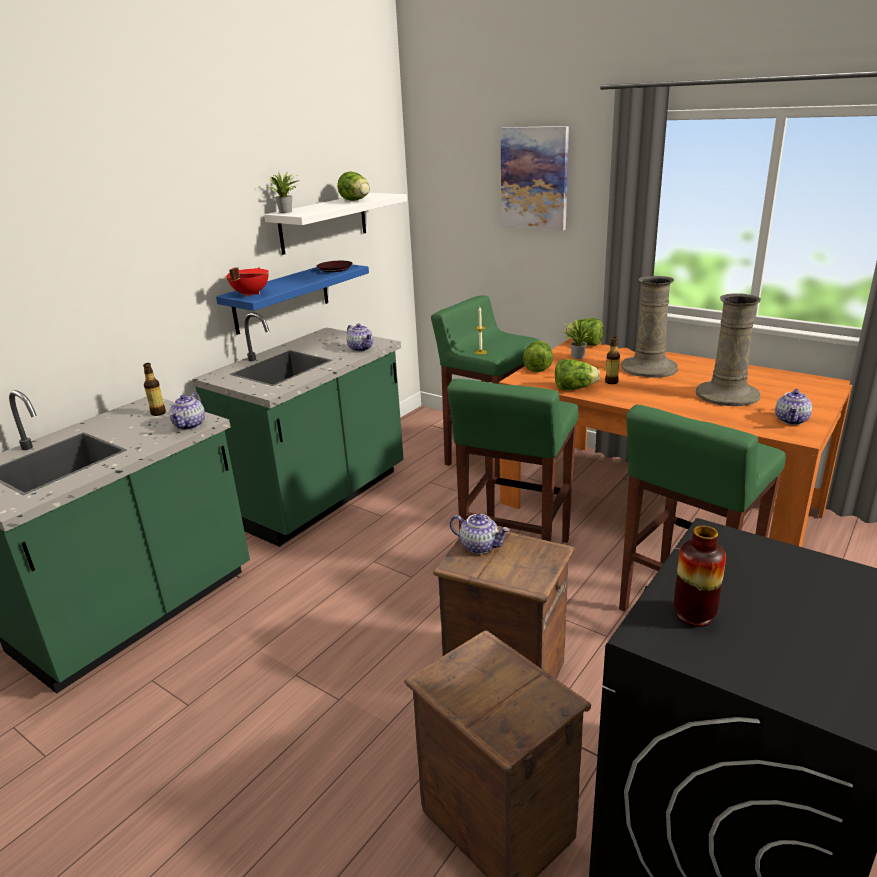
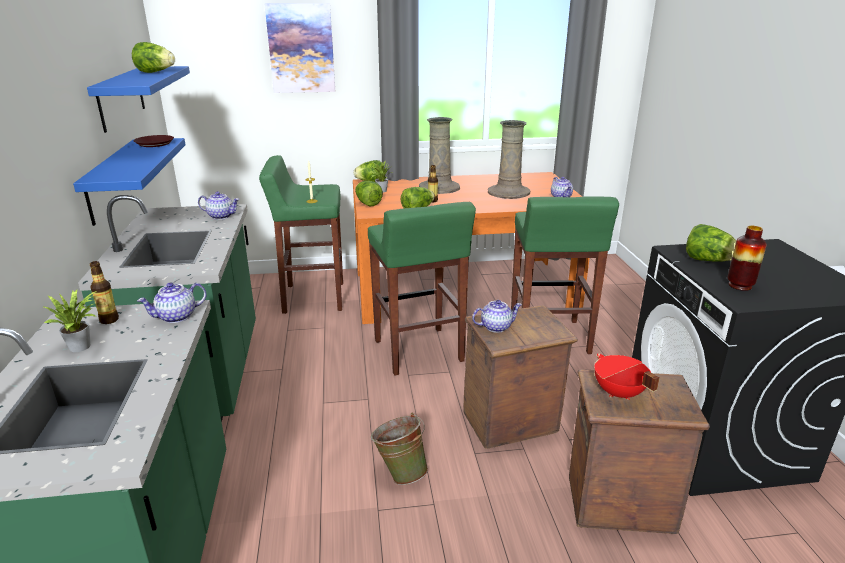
camera: 45 degrees left, 0 degrees up
teapot [169,392,205,430] -> teapot turned 90 degrees clockwise [137,282,207,323]
red cooking pot [226,267,269,297] -> red cooking pot moved to [594,354,660,400]
white shelf [264,193,407,255] -> blue shelf [87,66,190,133]
potted plant [268,171,300,213] -> potted plant moved to [42,290,96,352]
none -> green bucket [371,413,428,485]
none -> lettuce [686,224,736,262]

